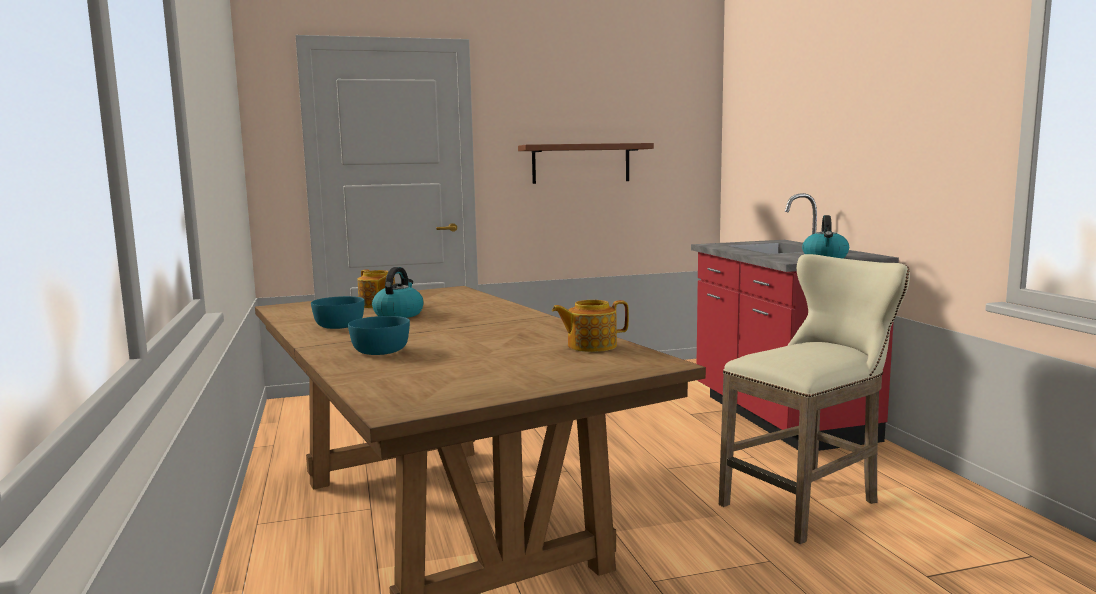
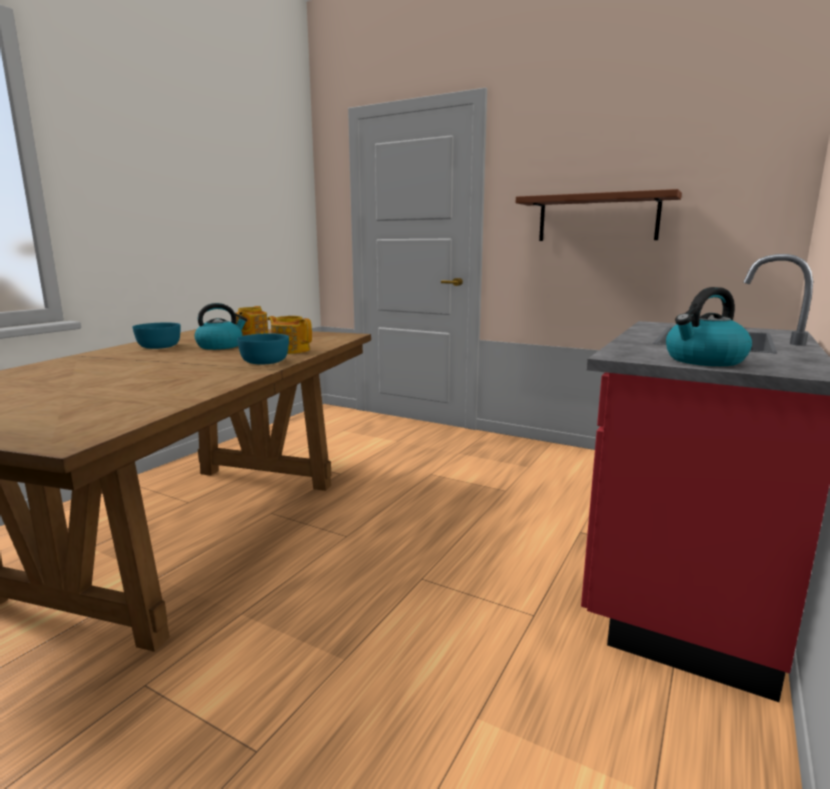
camera: 45 degrees right, 5 degrees up
turquoise bowl [348,316,410,355] -> turquoise bowl moved to [237,334,289,365]
teapot [552,300,629,352] -> teapot moved to [267,316,312,354]
beige stool [719,254,910,544] -> none

